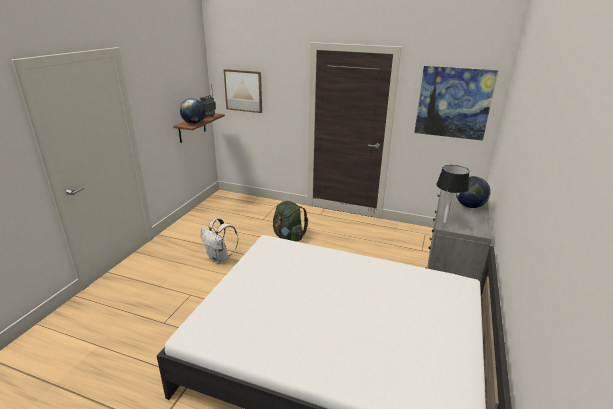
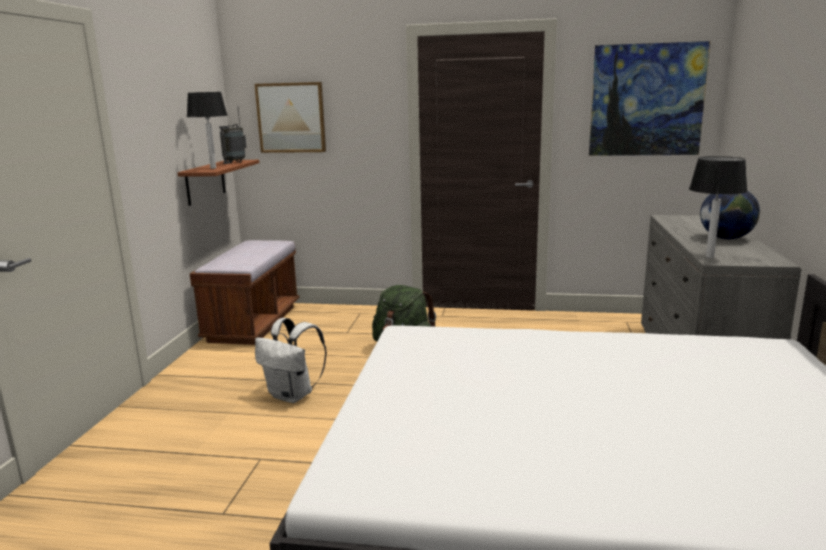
camera: 10 degrees left, 10 degrees down
globe [180,98,205,124] -> table lamp [187,92,228,169]
none -> brown bench [190,240,299,345]

